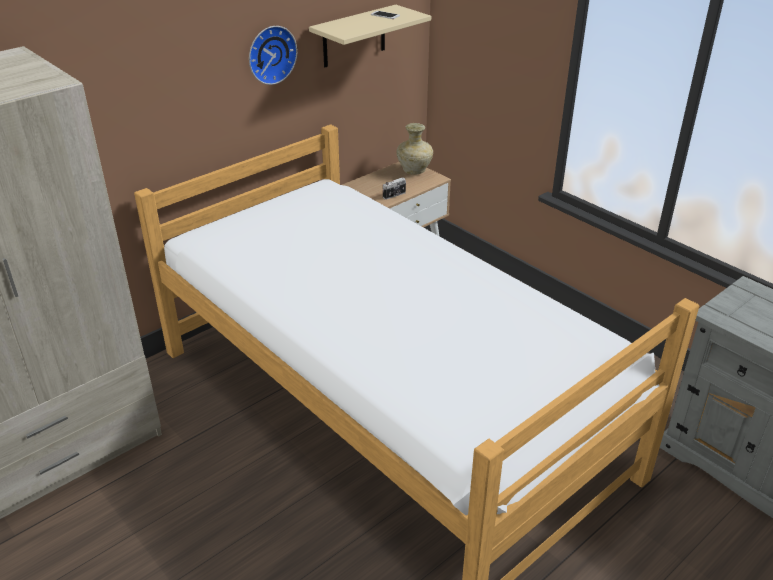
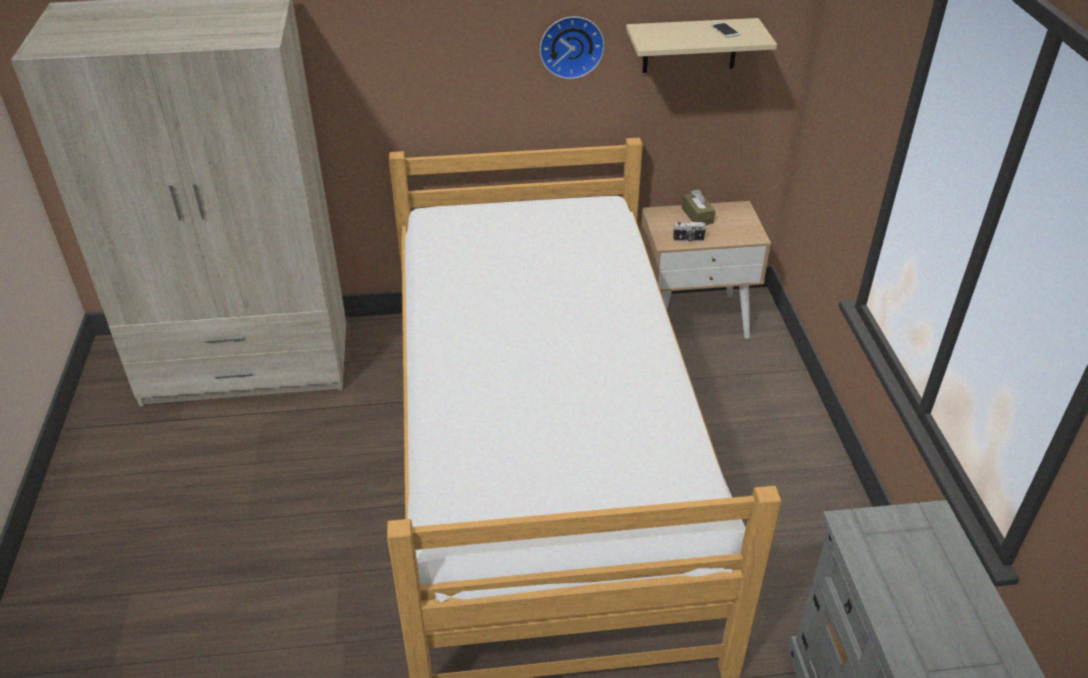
camera: 35 degrees right, 5 degrees up
beige vase [396,123,433,175] -> none
none -> brown tissue box [682,189,715,225]

